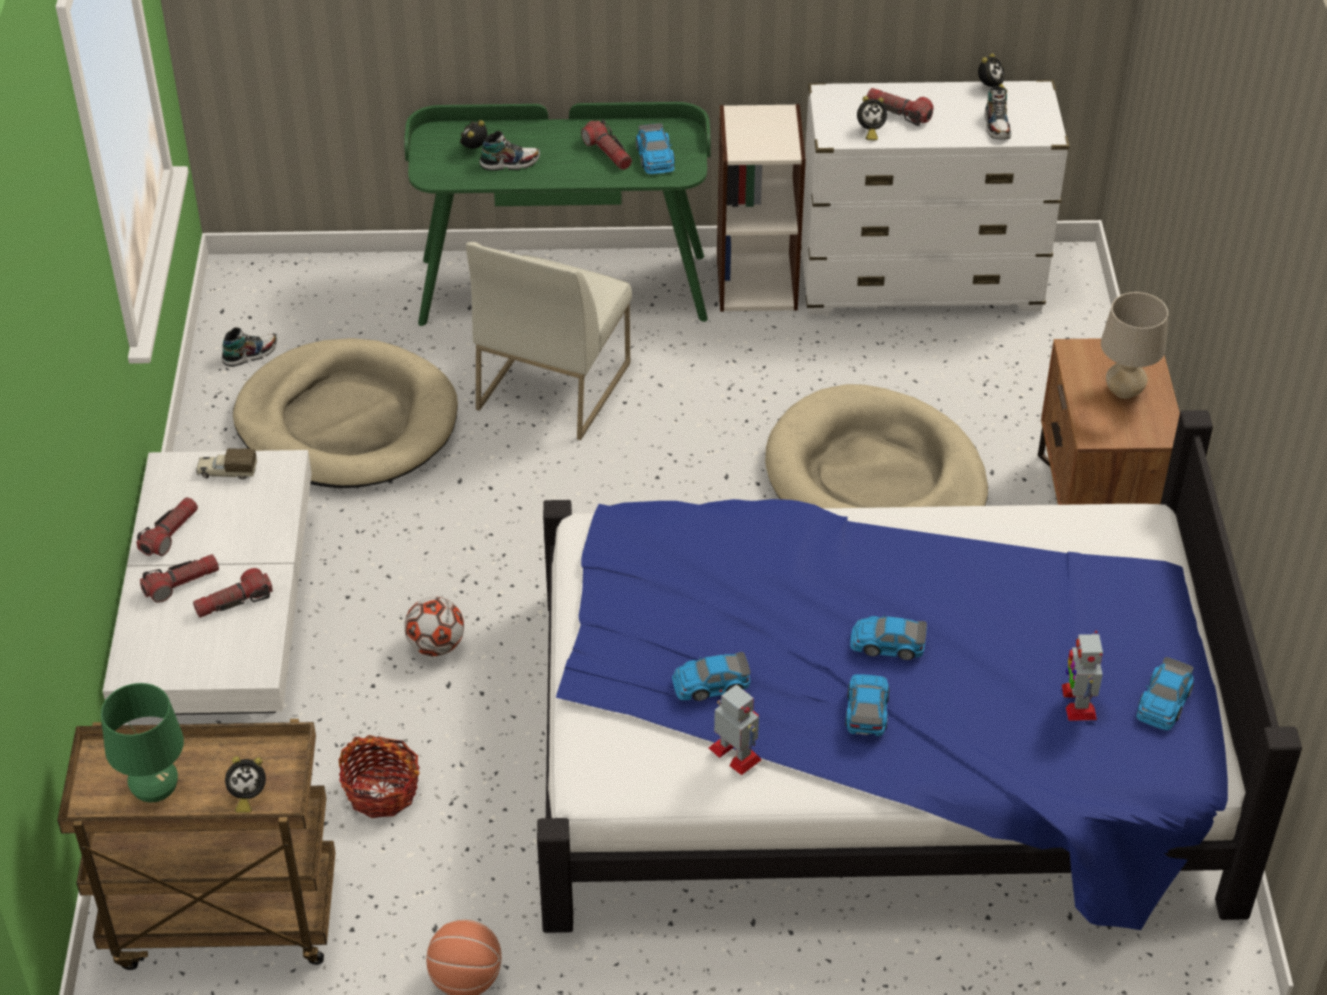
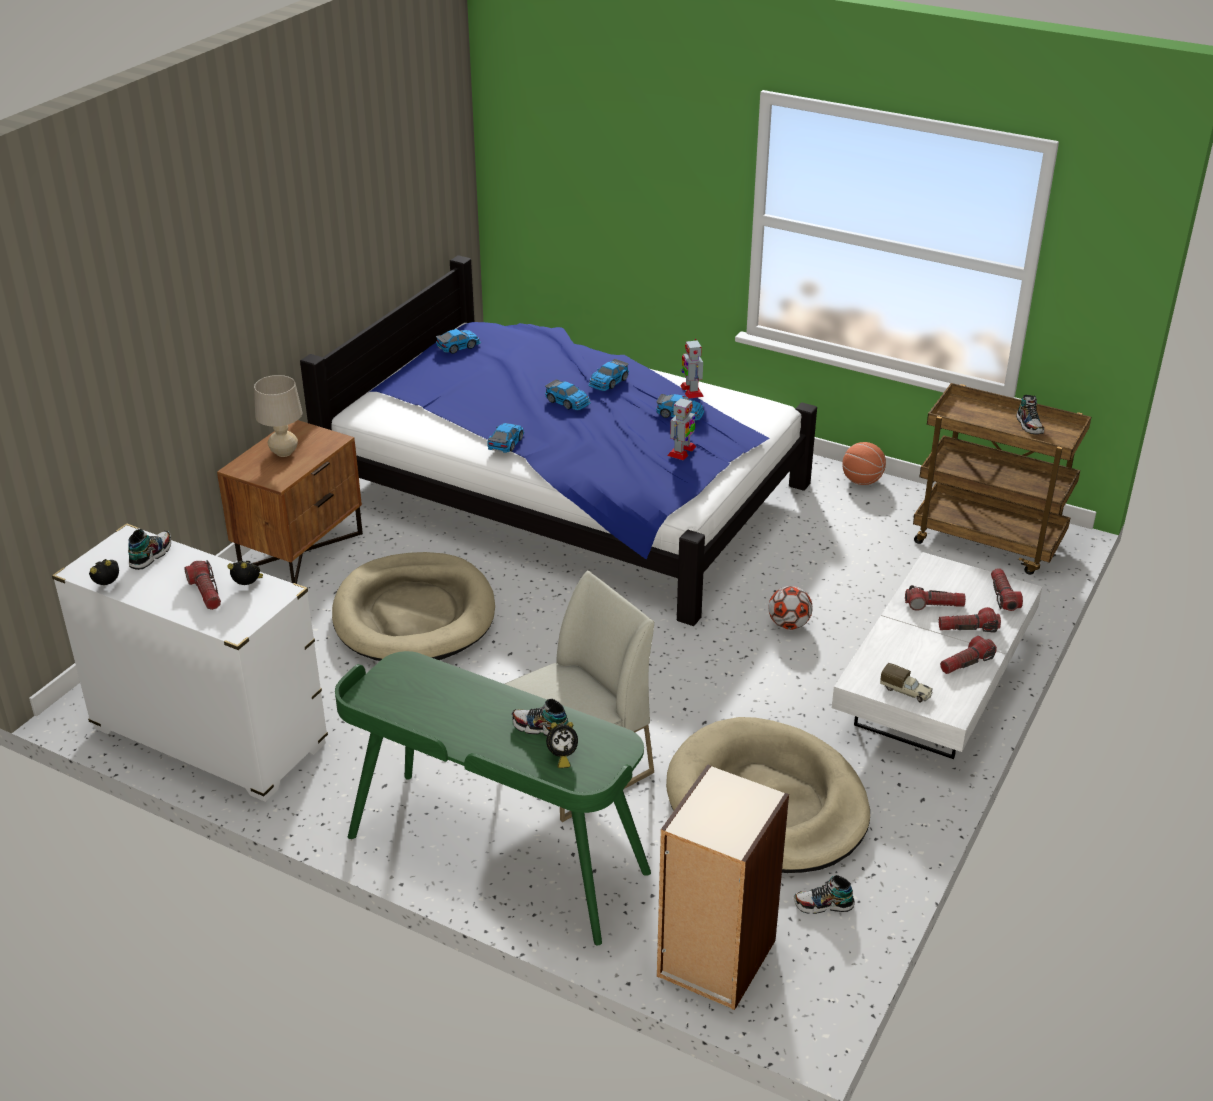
camera: 150 degrees left, 10 degrees down
green table lamp [101,683,184,802] -> shoe [1016,395,1044,434]
alarm clock [225,756,266,813] -> none
basket [339,735,420,818] -> none
flashlight [581,119,632,170] -> flashlight moved to [991,568,1023,611]
toy car [636,123,675,174] -> toy car moved to [487,423,524,453]
bookcase [717,104,806,312] -> bookcase moved to [657,764,789,1010]
toy robot [1062,631,1103,721] -> toy robot moved to [667,396,696,460]

